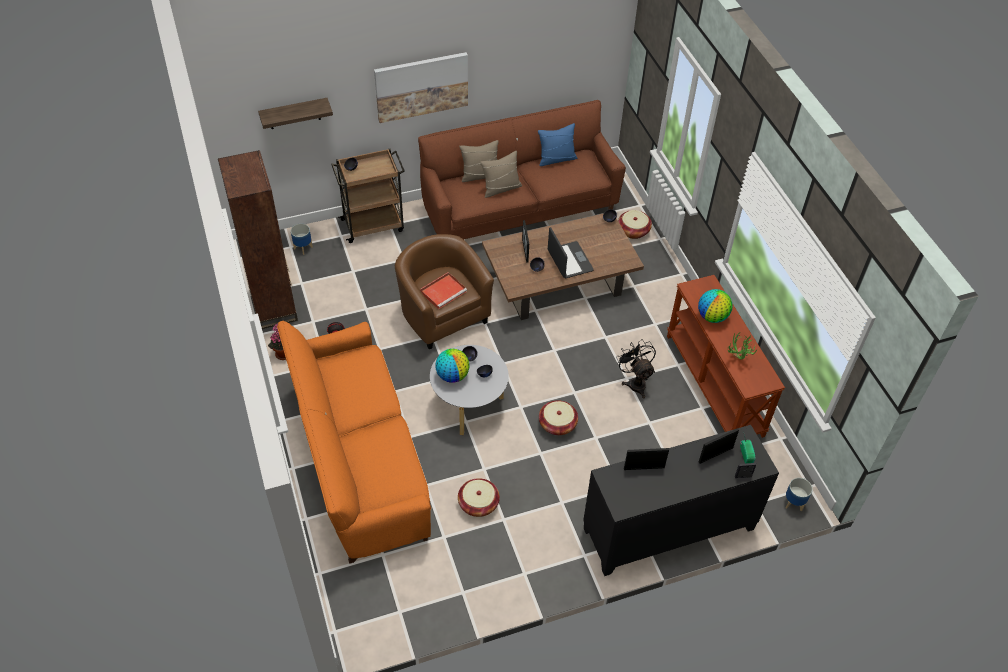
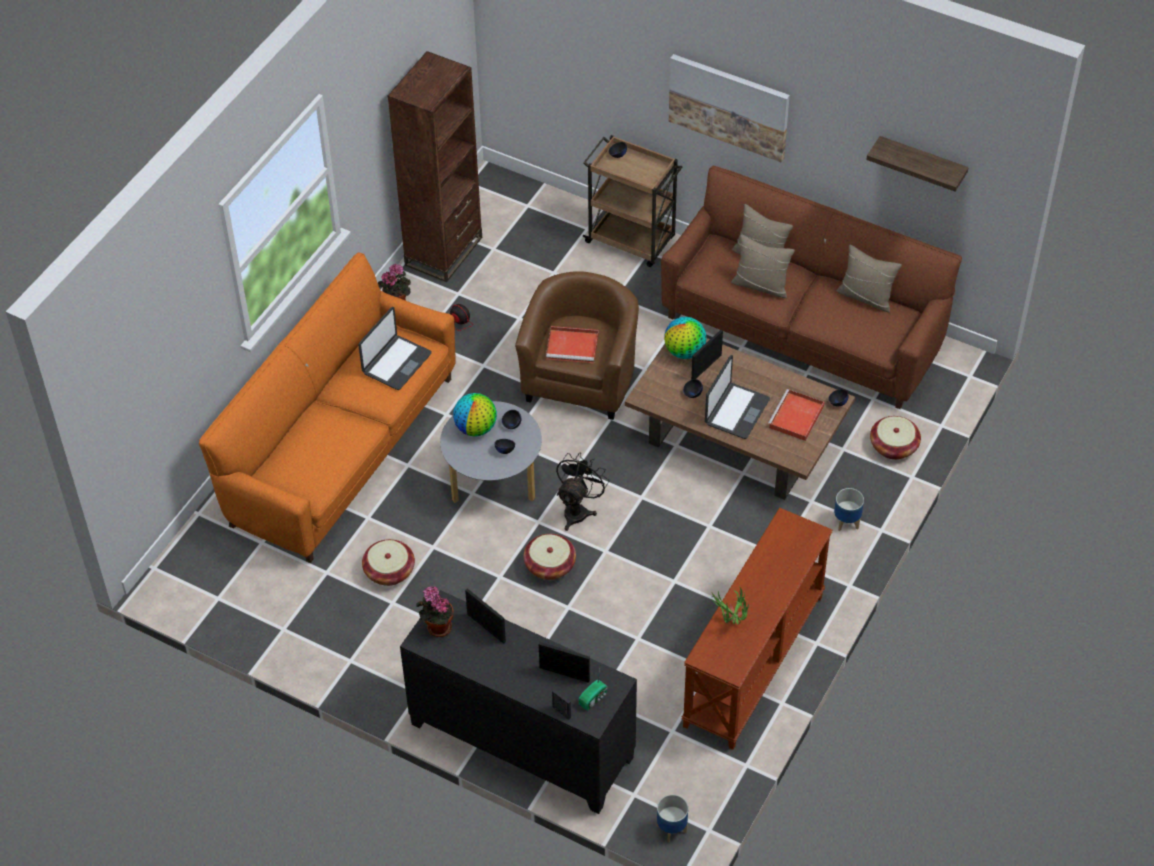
camera: 50 degrees right, 0 degrees up
shelf [258,98,333,129] -> shelf moved to [866,136,969,192]
planter [291,224,313,255] -> planter moved to [834,488,864,531]
blue pillow [538,123,577,166] -> beige pillow [837,245,902,312]
black fan [616,339,656,398] -> black fan moved to [556,452,609,531]
globe [698,289,732,323] -> globe moved to [664,317,707,359]
none -> laptop [358,307,432,390]
none -> potted plant [416,586,454,637]
none -> red tray [768,389,825,441]

